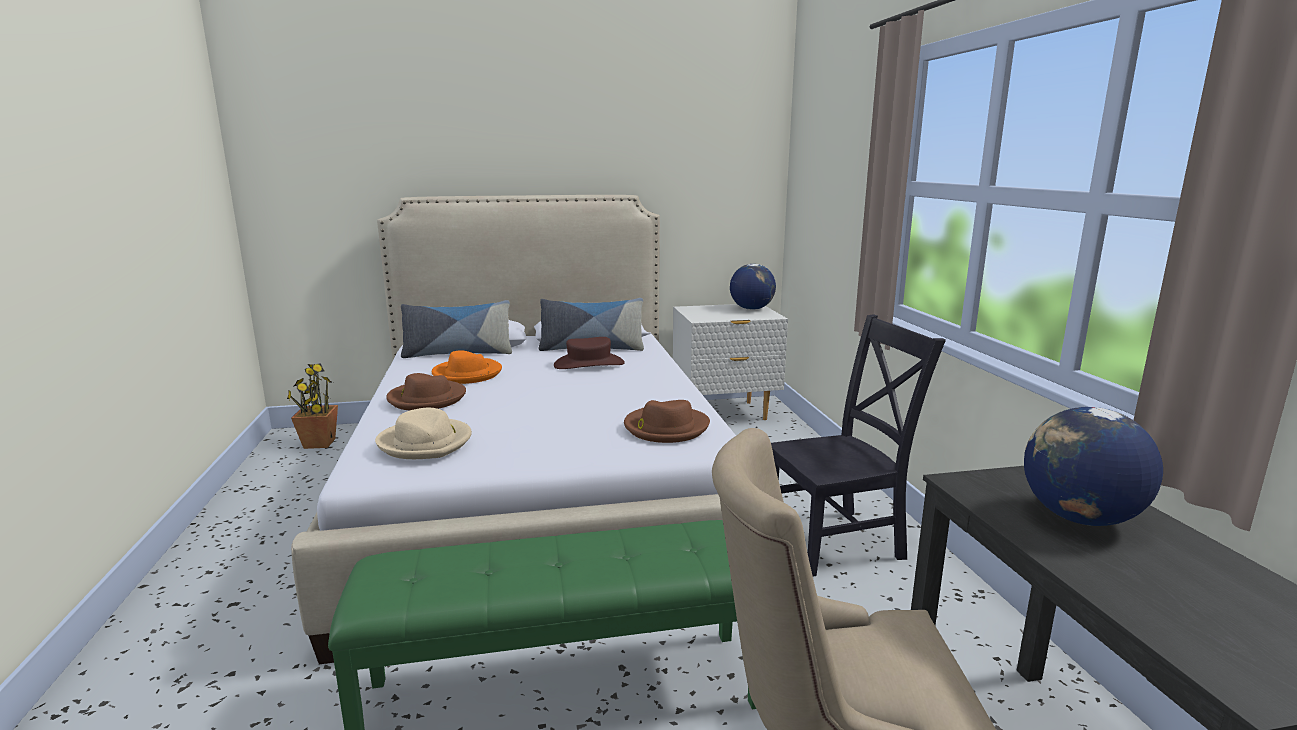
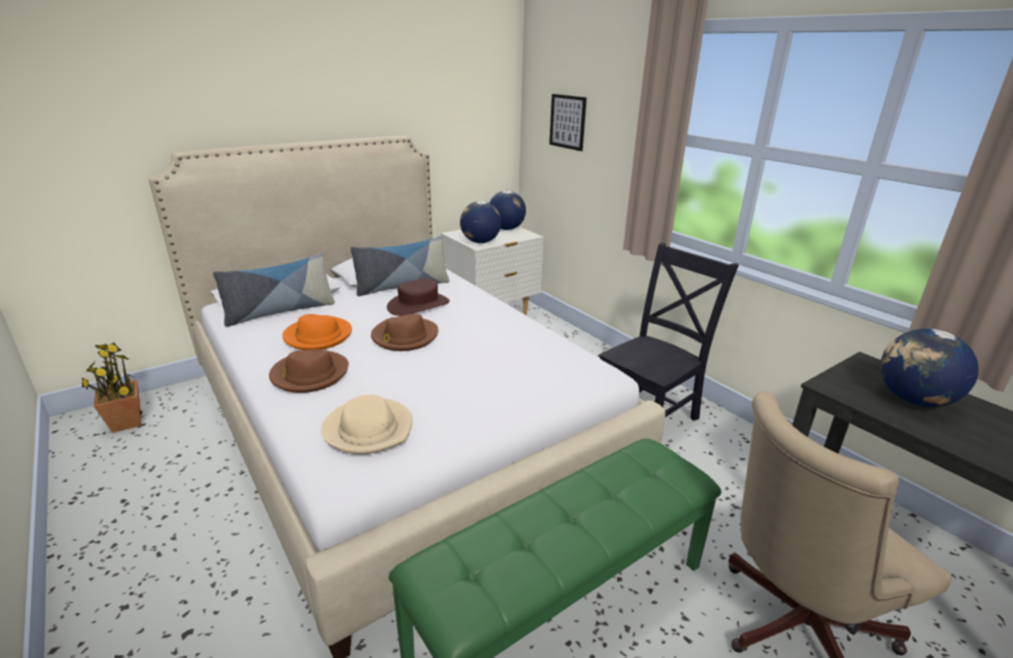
camera: 25 degrees left, 10 degrees up
brown hat [624,400,710,443] -> brown hat moved to [371,313,438,351]
none -> globe [460,201,501,243]
none -> picture [549,94,587,151]

